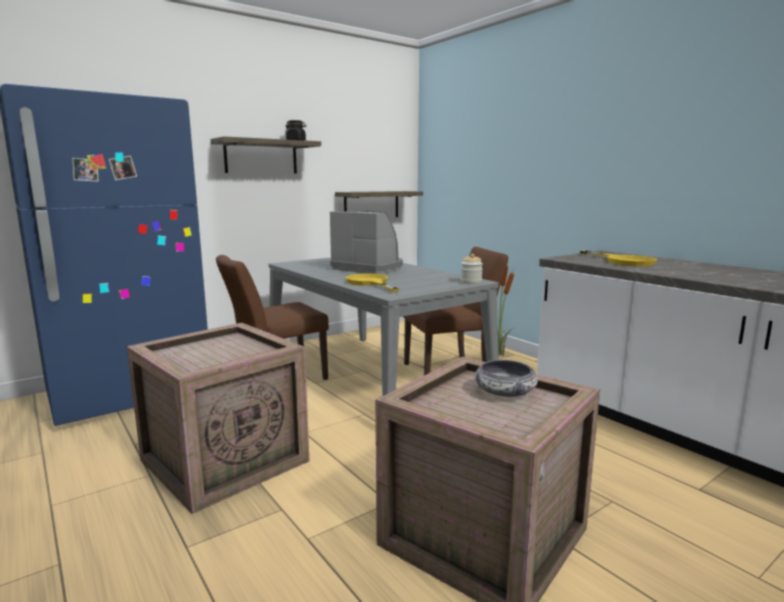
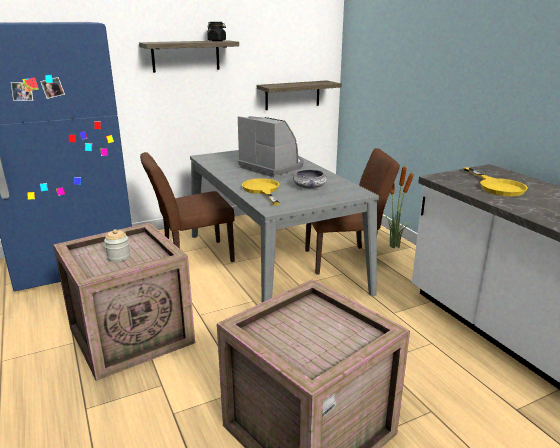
camera: 10 degrees right, 10 degrees up
jar [461,254,483,284] -> jar moved to [104,229,130,262]
bowl [474,360,538,397] -> bowl moved to [292,169,327,189]

